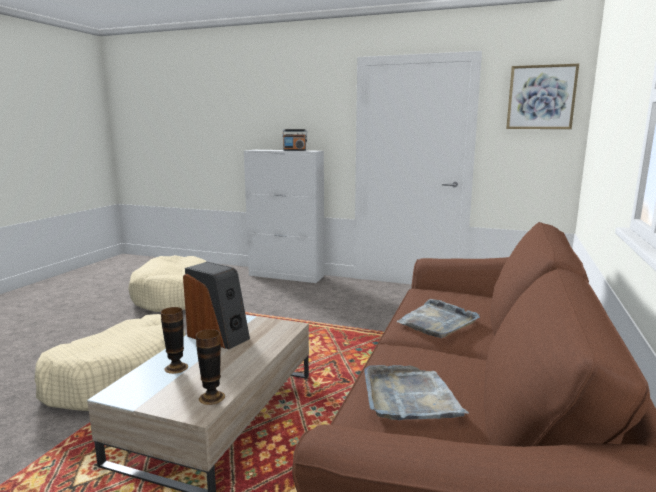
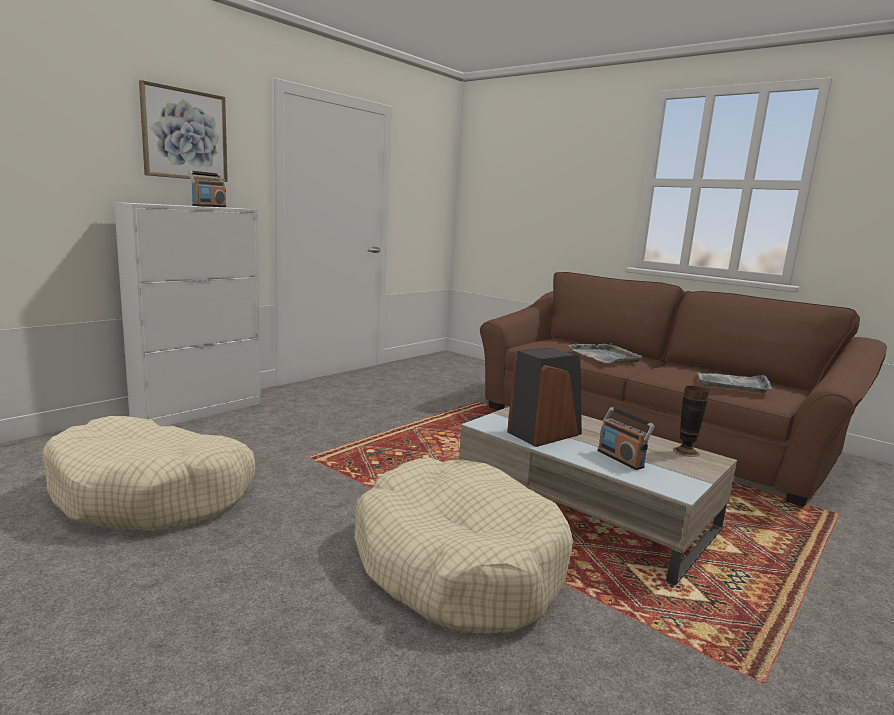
camera: 70 degrees left, 0 degrees up
vase [161,307,188,374] -> radio [598,407,655,470]
picture [506,64,579,129] -> picture moved to [139,80,228,182]

